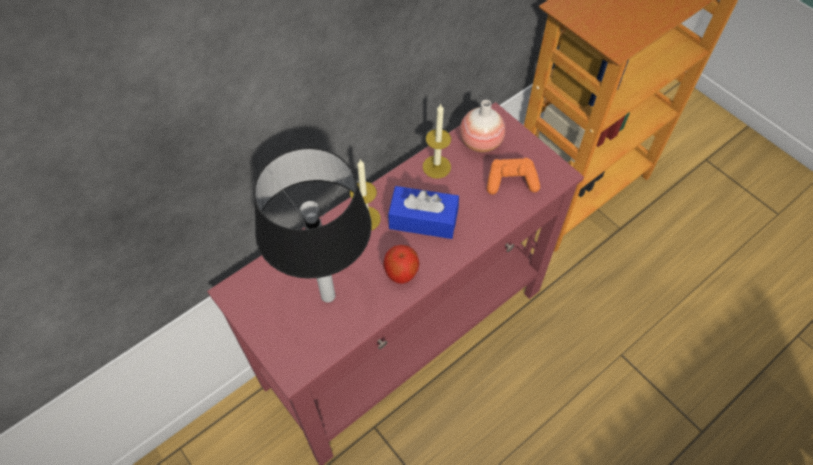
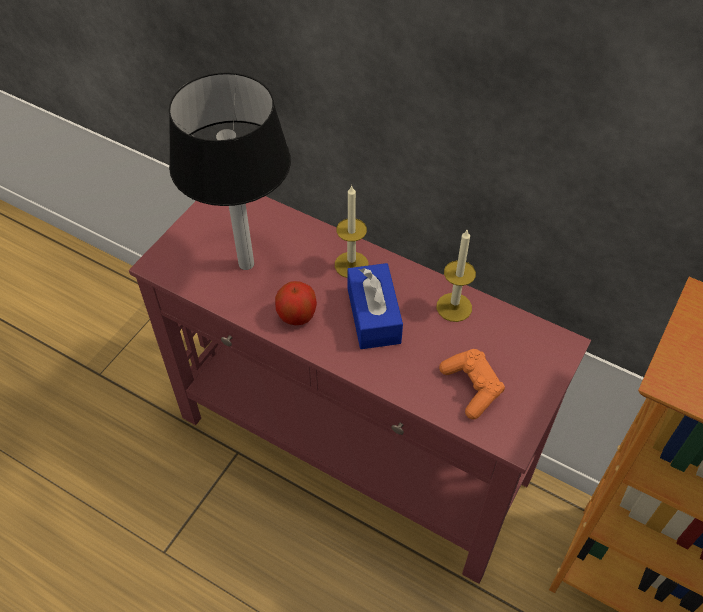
camera: 70 degrees right, 5 degrees down
vase [460,100,505,152] -> none

